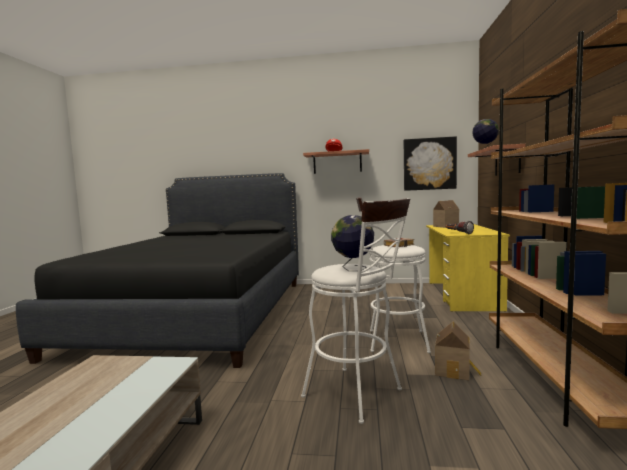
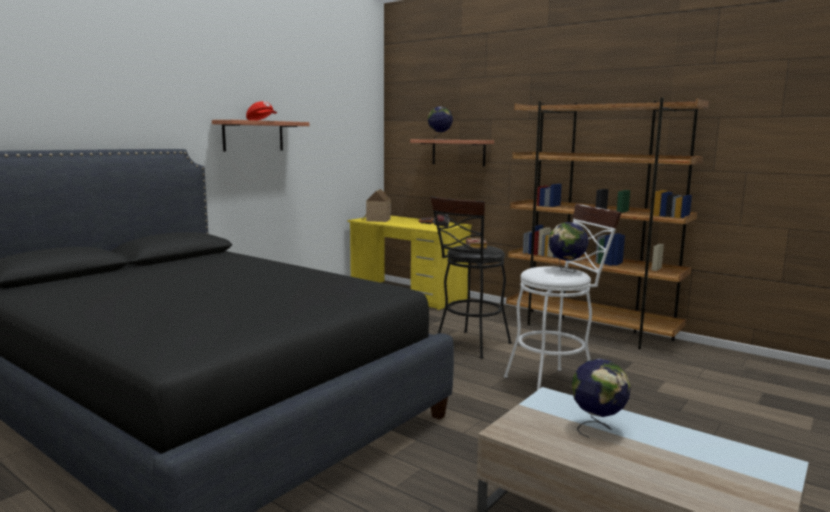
camera: 60 degrees left, 5 degrees up
white stool [356,197,431,353] -> black stool [430,196,512,359]
picture [404,136,457,191] -> none
toy house [435,321,481,380] -> none
none -> globe [571,359,631,438]

